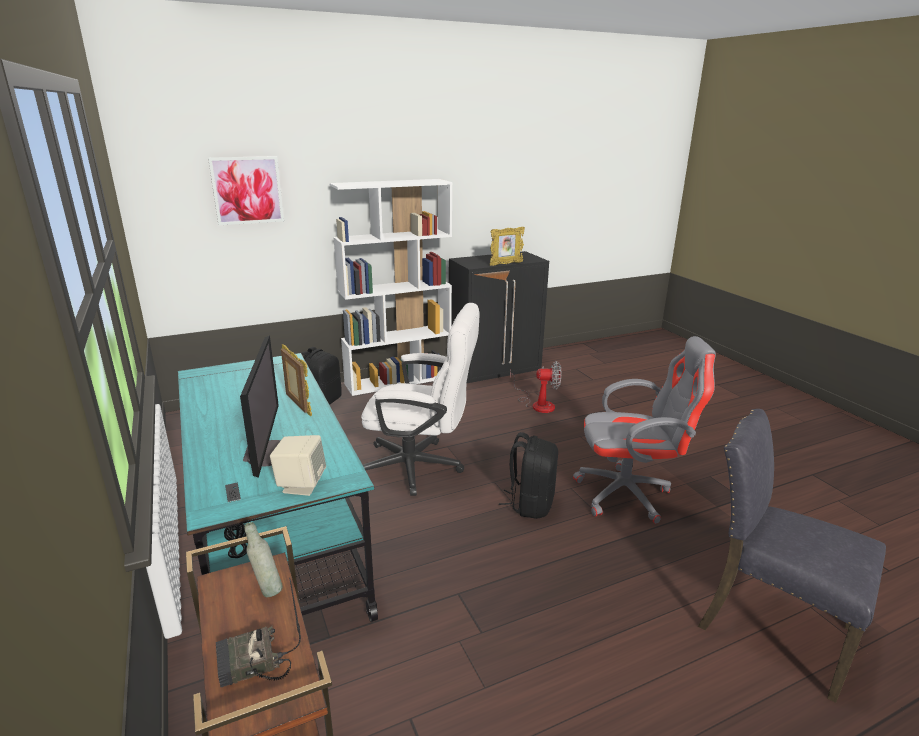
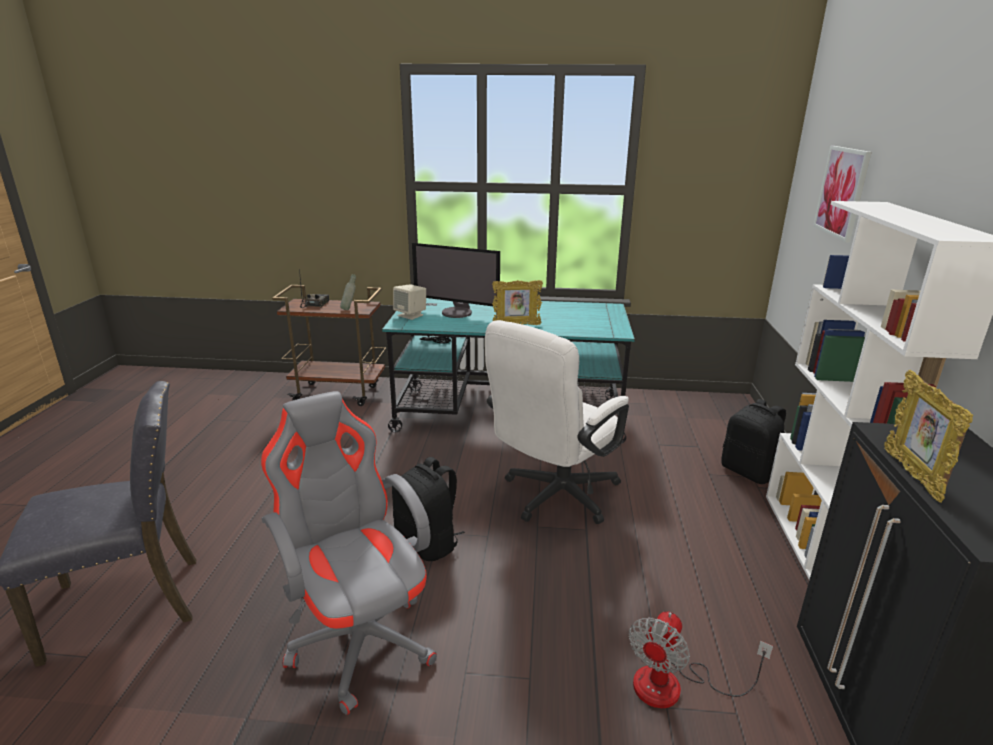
camera: 120 degrees right, 0 degrees up
grey office chair [573,336,716,524] -> grey office chair turned 120 degrees clockwise [261,391,437,715]

